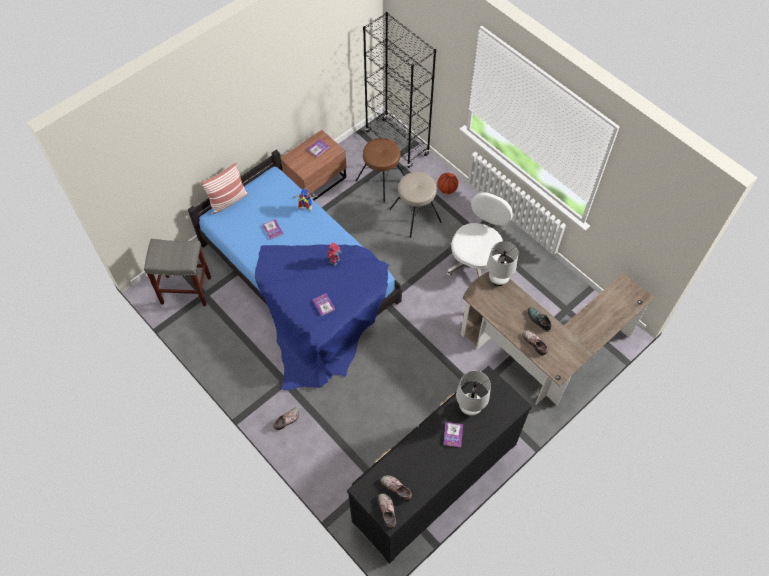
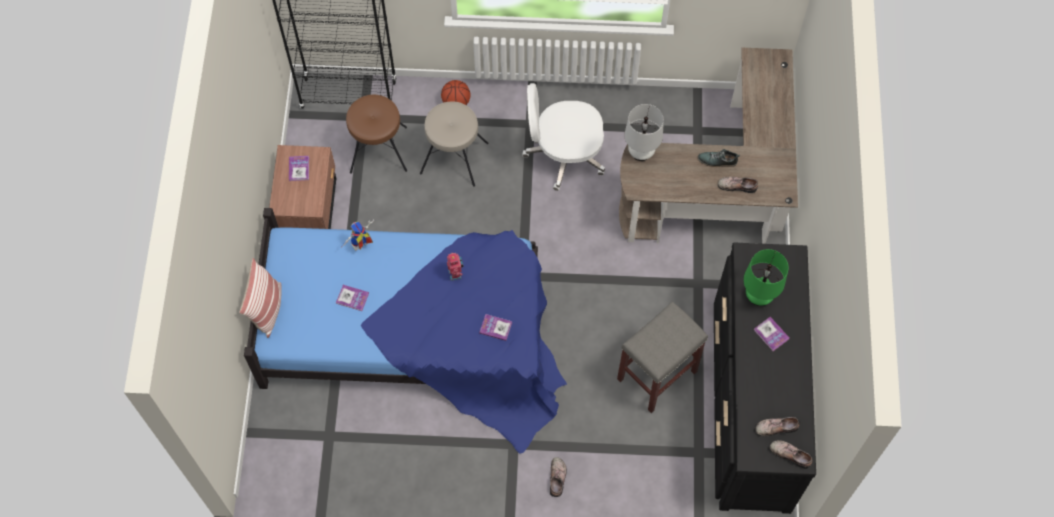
camera: 45 degrees left, 5 degrees up
grey stool [144,239,211,306] -> grey stool moved to [617,301,708,413]
white office chair [447,192,513,277] -> white office chair turned 75 degrees counterclockwise [522,83,605,191]
white table lamp [456,371,491,416] -> green table lamp [744,249,789,306]

